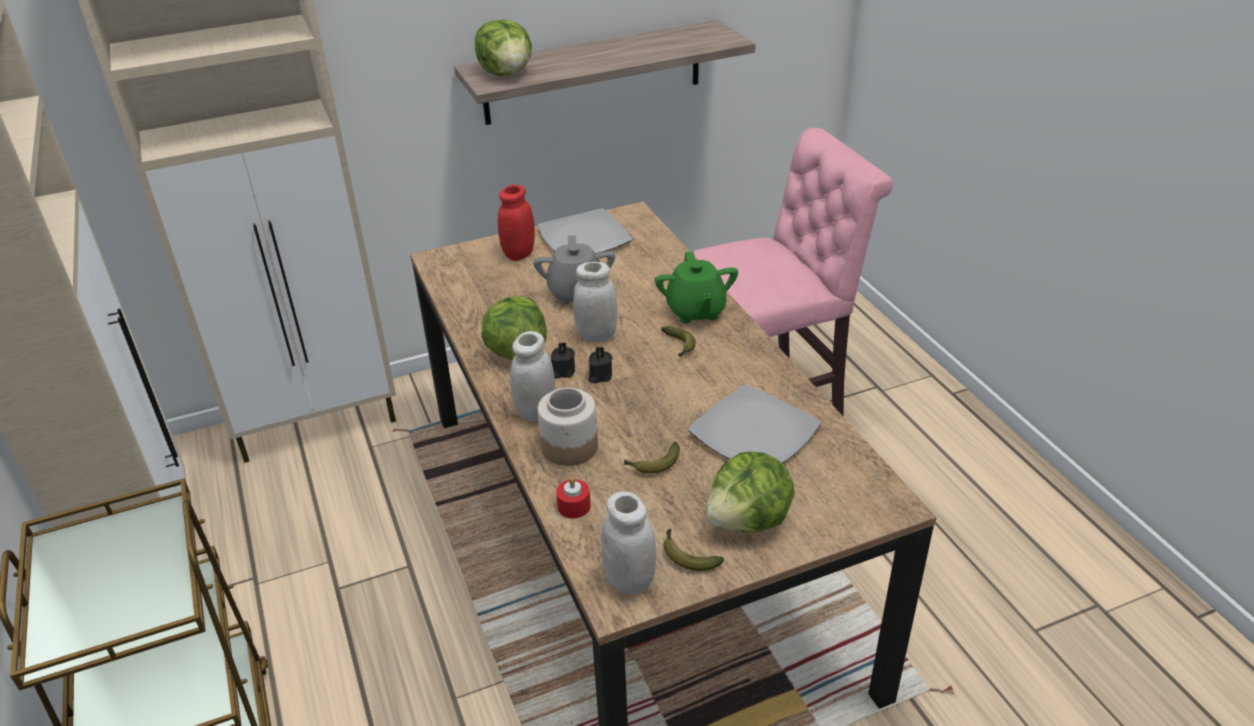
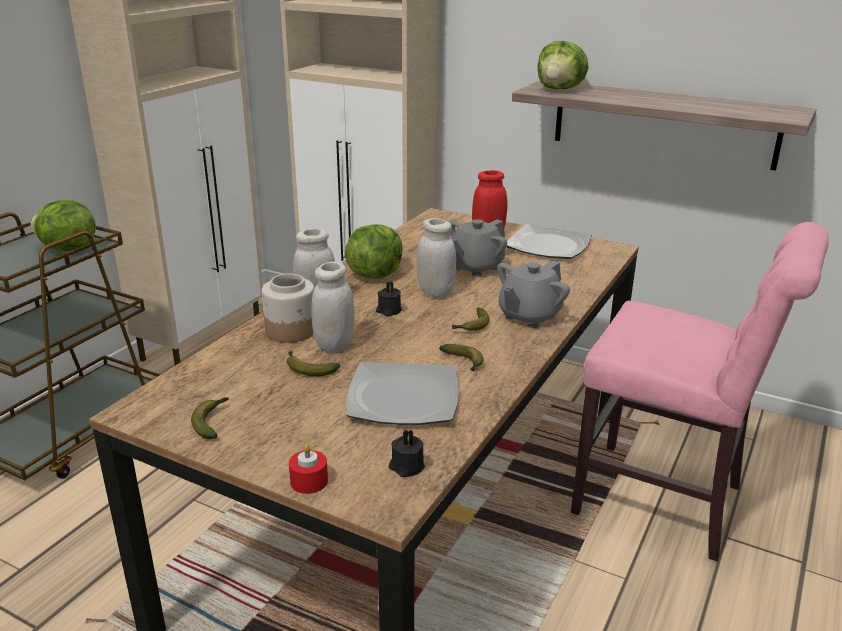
camera: 50 degrees right, 10 degrees down
black candle [551,342,575,379] -> black candle moved to [388,429,425,477]
red candle [556,477,591,518] -> red candle moved to [289,444,328,494]
white jar [601,491,656,595] -> white jar moved to [311,261,354,353]
green teapot [655,251,738,323] -> grey teapot [497,261,570,328]
lettuce [706,452,795,533] -> lettuce moved to [30,200,96,251]
none -> banana [439,344,484,372]

